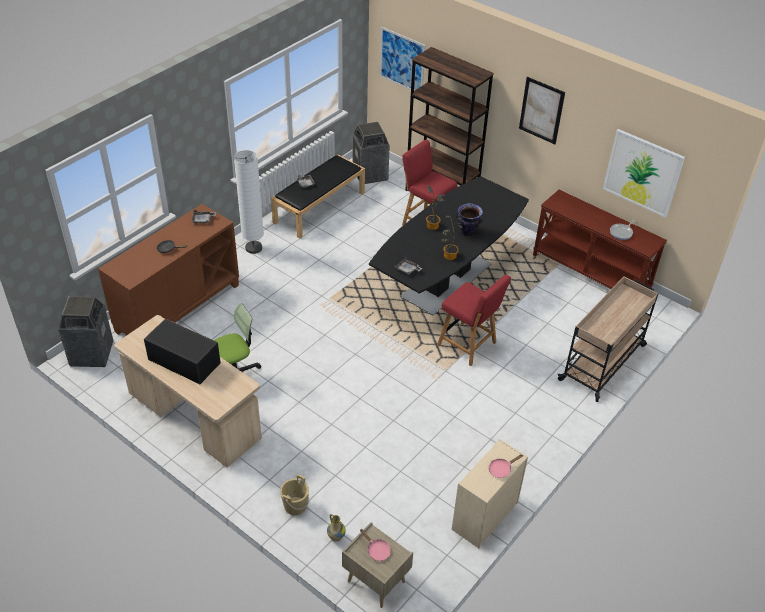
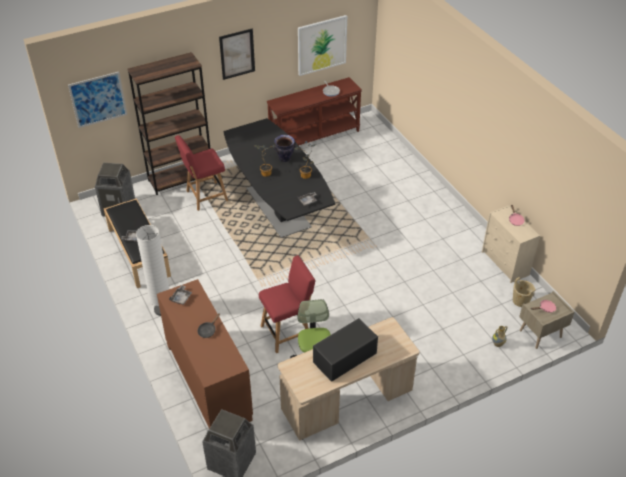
camera: 65 degrees left, 0 degrees up
beige bucket [280,474,309,515] -> beige bucket moved to [513,277,536,307]
red chair [437,275,511,366] -> red chair moved to [259,255,315,353]
beige cart [558,277,659,402] -> none

